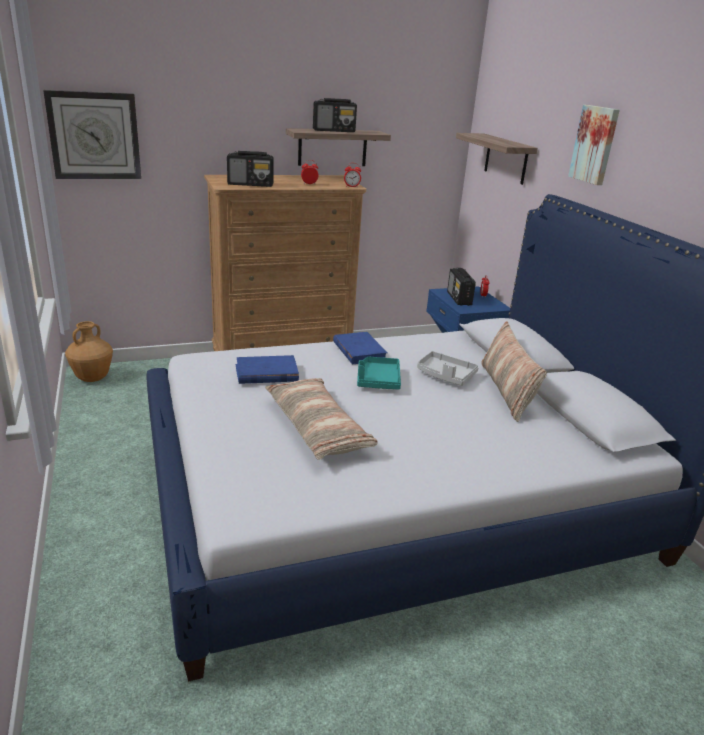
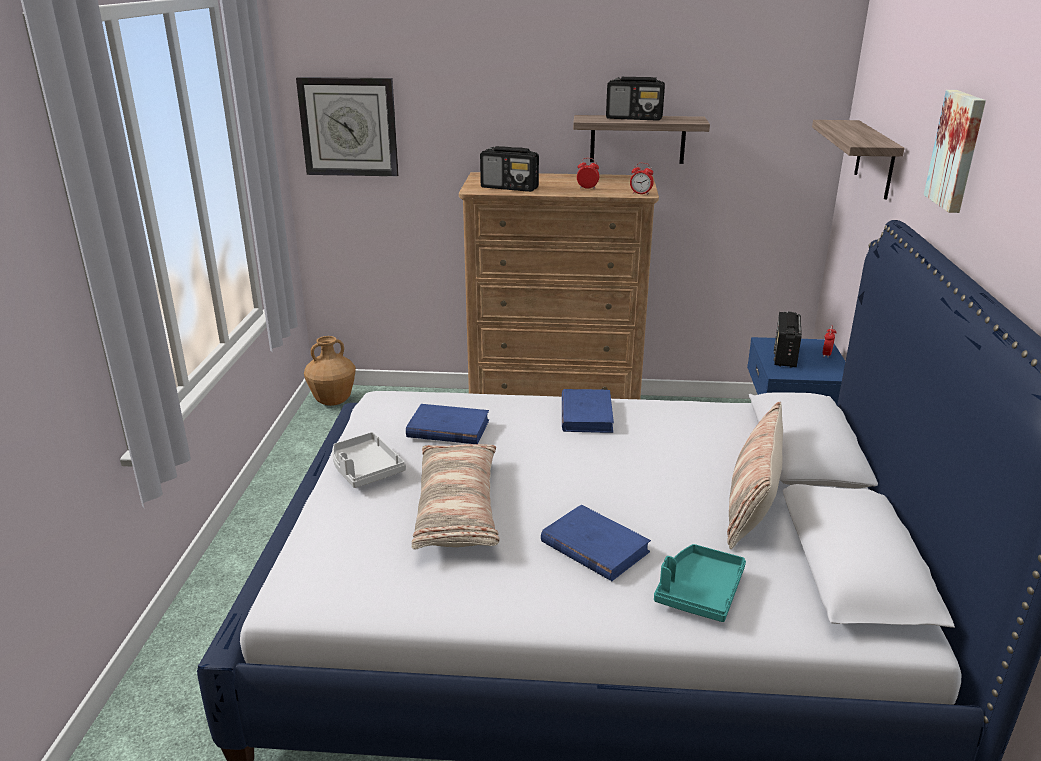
camera: 25 degrees right, 0 degrees up
turquoise tray [357,356,401,390] -> turquoise tray moved to [654,544,746,622]
grey tray [417,351,479,386] -> grey tray moved to [332,432,406,488]
none -> blue book [541,505,651,581]

